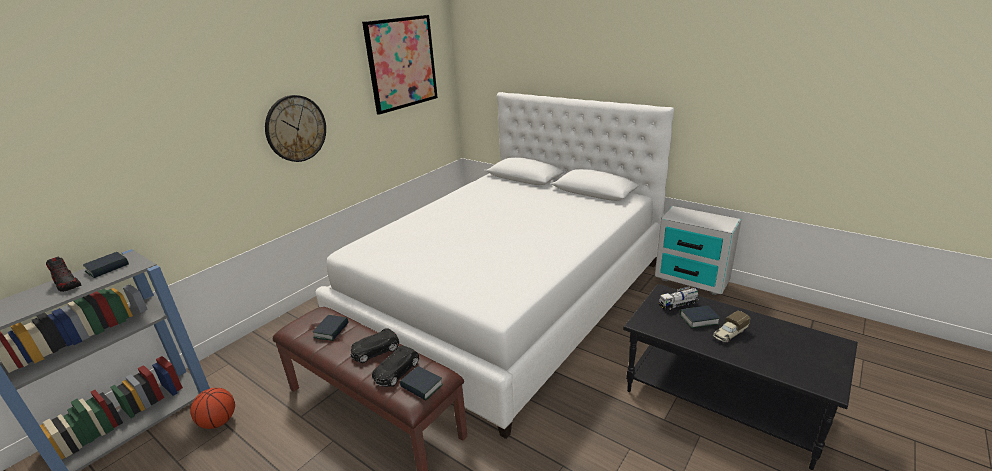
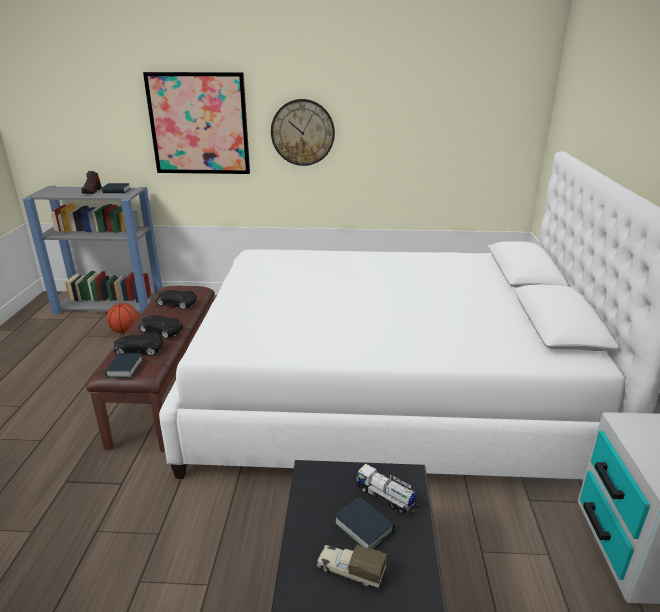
camera: 55 degrees right, 0 degrees up
book [313,315,348,341] -> black toy car [156,290,197,309]
picture [362,15,438,115] -> picture moved to [143,72,250,174]

